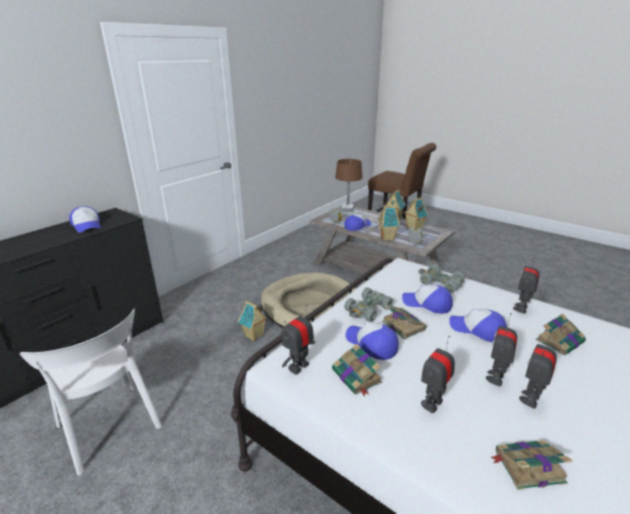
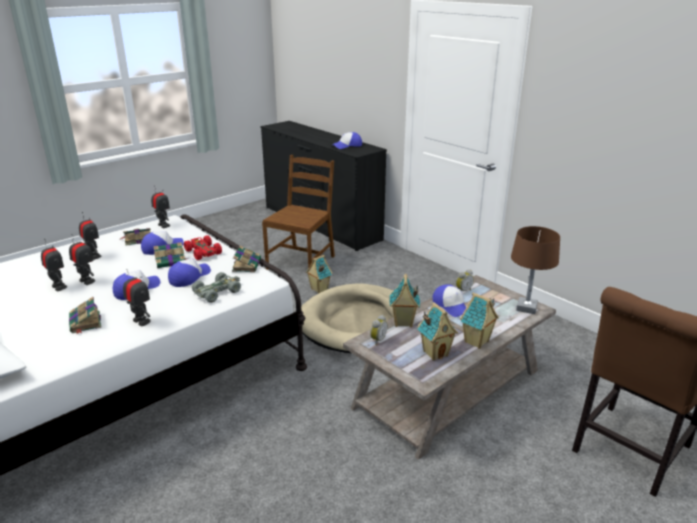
camera: 100 degrees right, 0 degrees up
white chair [20,308,162,475] -> none
grey toy car [344,287,393,322] -> red toy car [184,235,222,260]
book [490,440,572,490] -> book moved to [232,245,261,272]
none -> brown chair [262,155,335,270]

